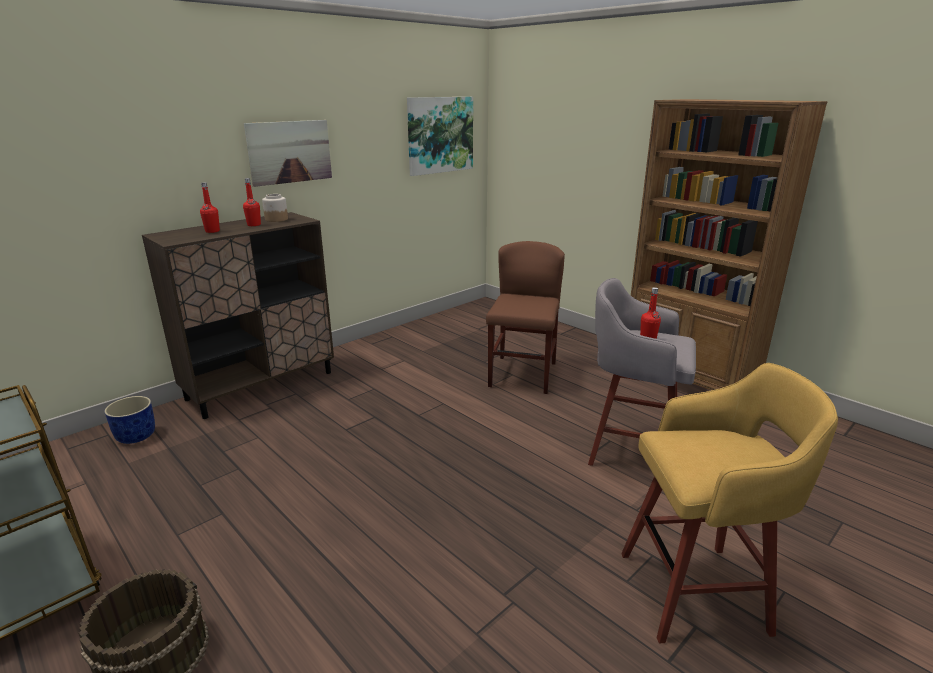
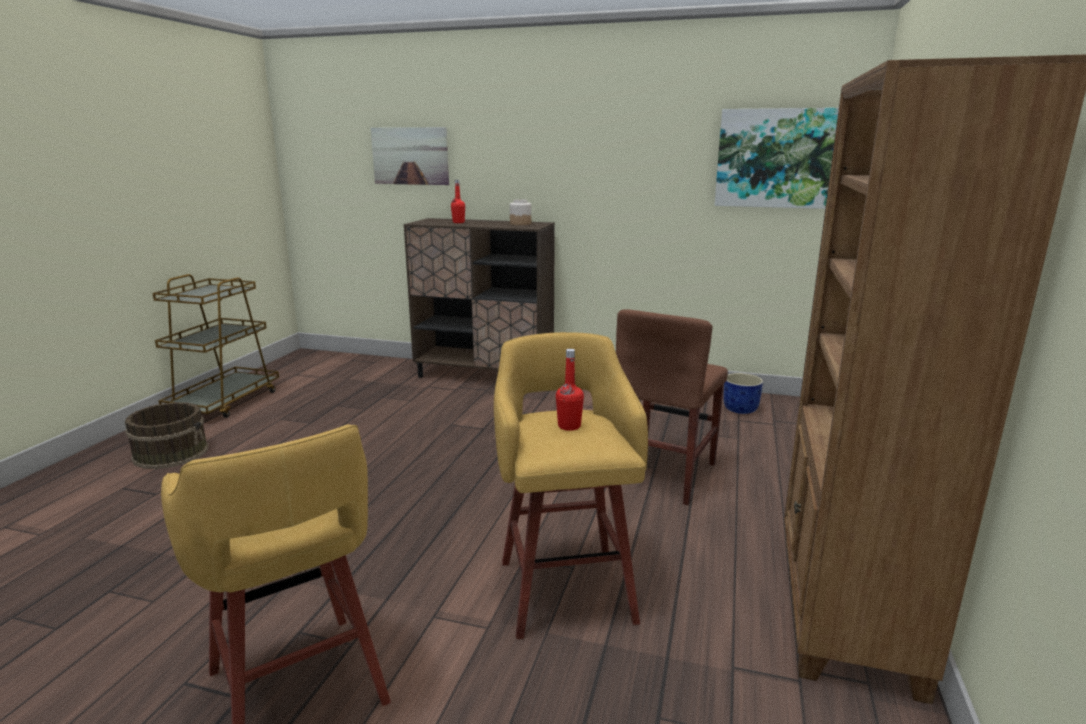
camera: 60 degrees right, 5 degrees down
blue planter [104,396,155,444] -> blue planter moved to [723,373,763,414]
red bottle [243,178,261,226] -> none
picture [244,120,332,187] -> picture moved to [371,127,449,185]
brown chair [486,241,565,394] -> brown chair turned 135 degrees clockwise [616,309,728,505]
grey stool [588,278,696,466] -> yellow stool [494,332,648,639]

